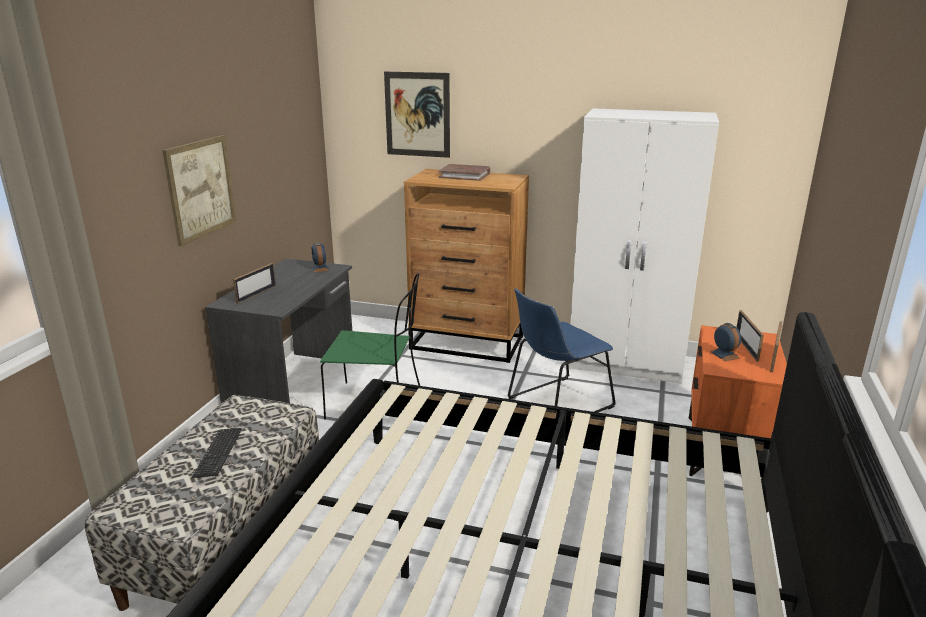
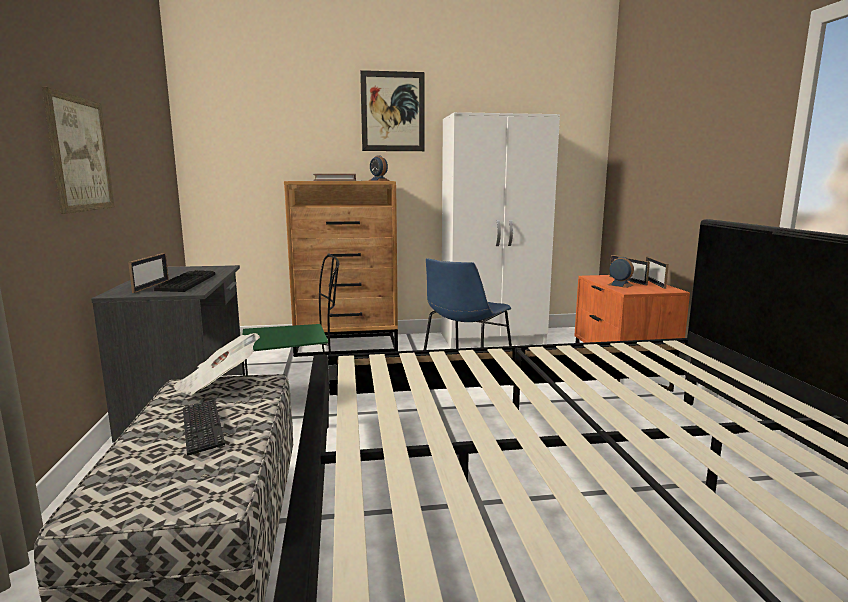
camera: 25 degrees left, 10 degrees down
alarm clock [311,242,329,272] -> alarm clock moved to [368,155,390,181]
picture [384,72,450,158] -> picture moved to [360,70,424,151]
none -> keyboard [154,270,215,292]
none -> newspaper [174,333,260,396]

